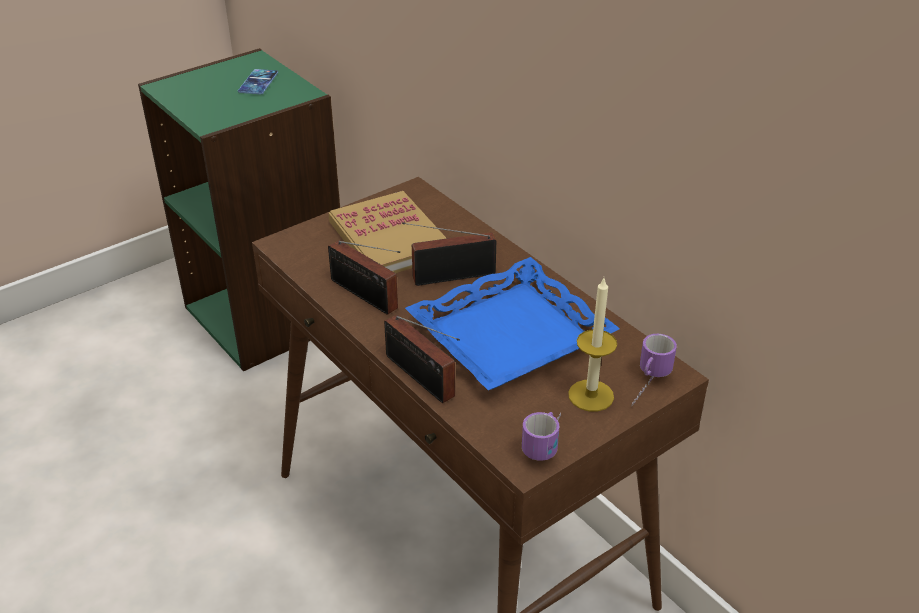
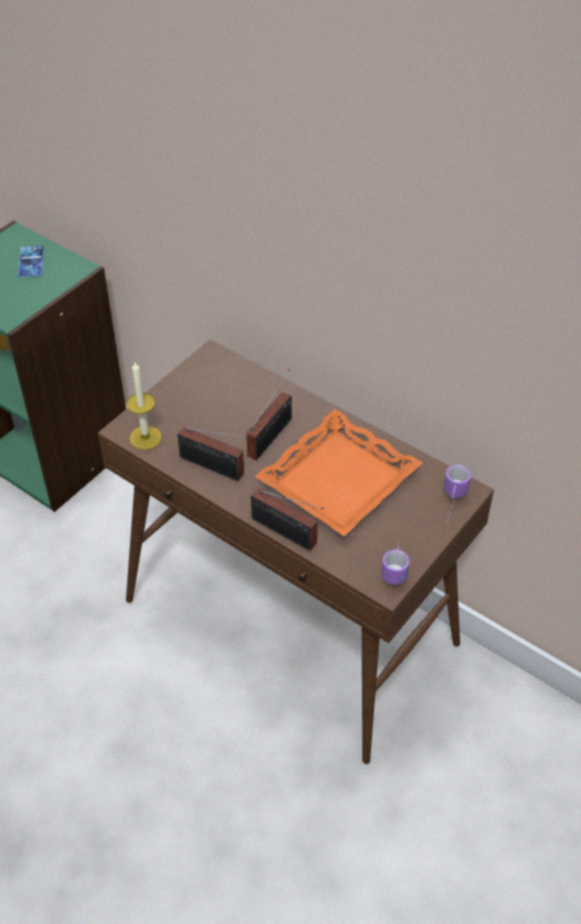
camera: 15 degrees left, 10 degrees up
book [328,191,447,273] -> none
radio [402,222,496,286] -> radio turned 150 degrees clockwise [246,369,292,460]
blue tray [405,257,620,390] -> orange tray [255,409,423,536]
candle [568,278,617,412] -> candle moved to [126,362,162,450]

